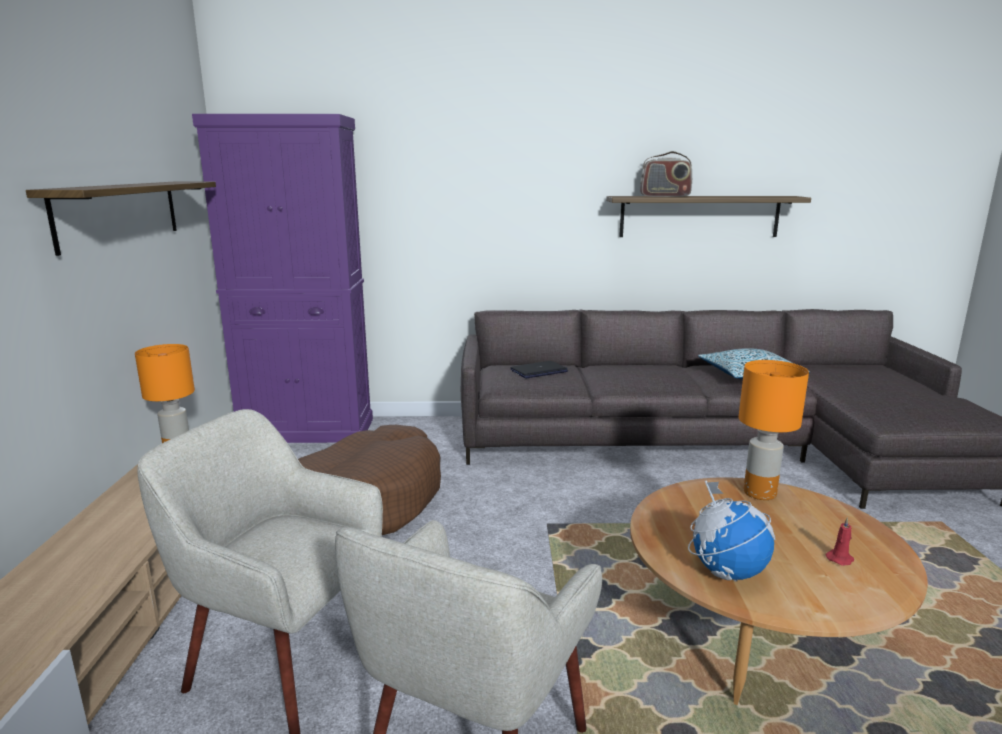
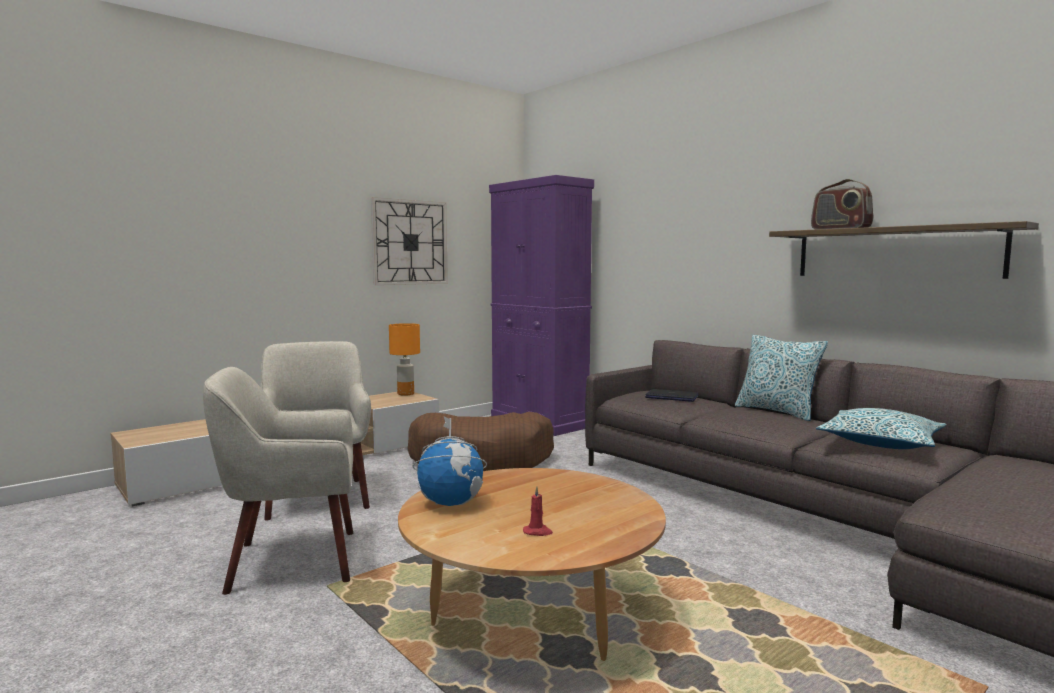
camera: 50 degrees right, 10 degrees down
shelf [26,181,216,256] -> wall clock [371,197,448,285]
orange table lamp [739,360,809,500] -> none
none -> pillow [735,335,828,421]

